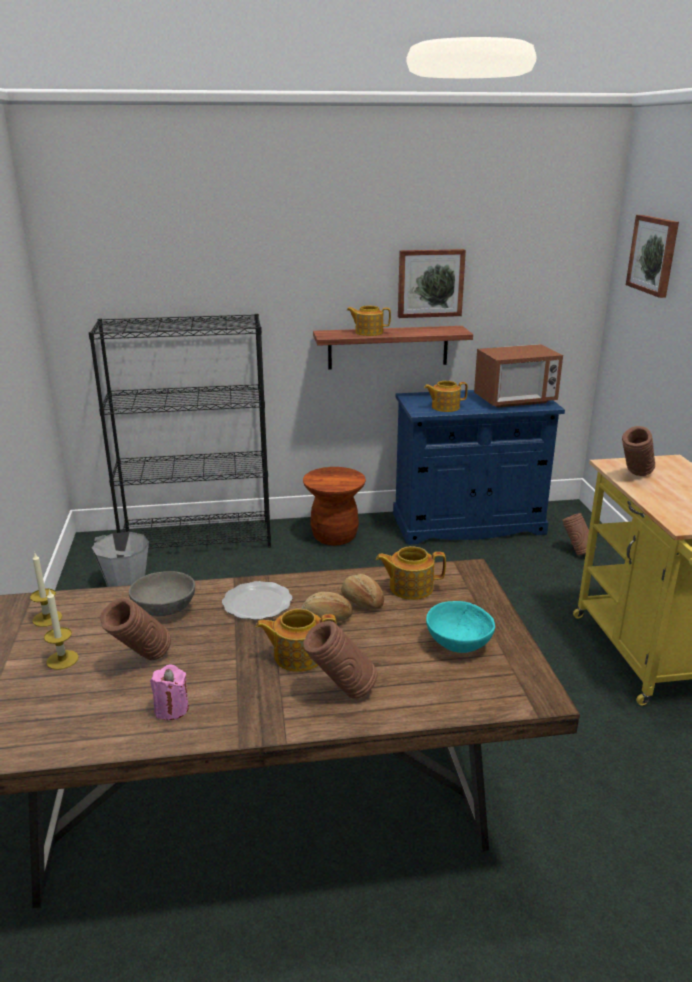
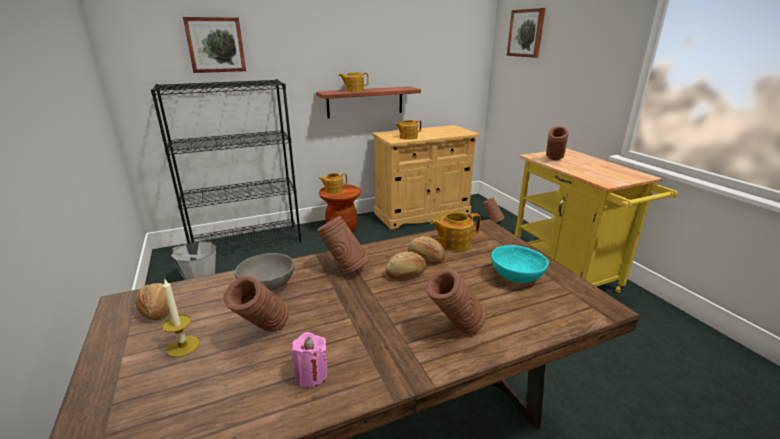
camera: 15 degrees left, 0 degrees up
candle [30,553,62,627] -> bread [135,283,169,321]
plate [222,581,292,620] -> brown vase [317,216,369,275]
teapot [256,609,337,672] -> teapot moved to [319,173,347,194]
blue cabinet [393,390,565,545] -> beige cabinet [372,125,480,230]
picture [398,249,466,318] -> picture moved to [183,17,246,73]
microwave [474,344,563,408] -> none

